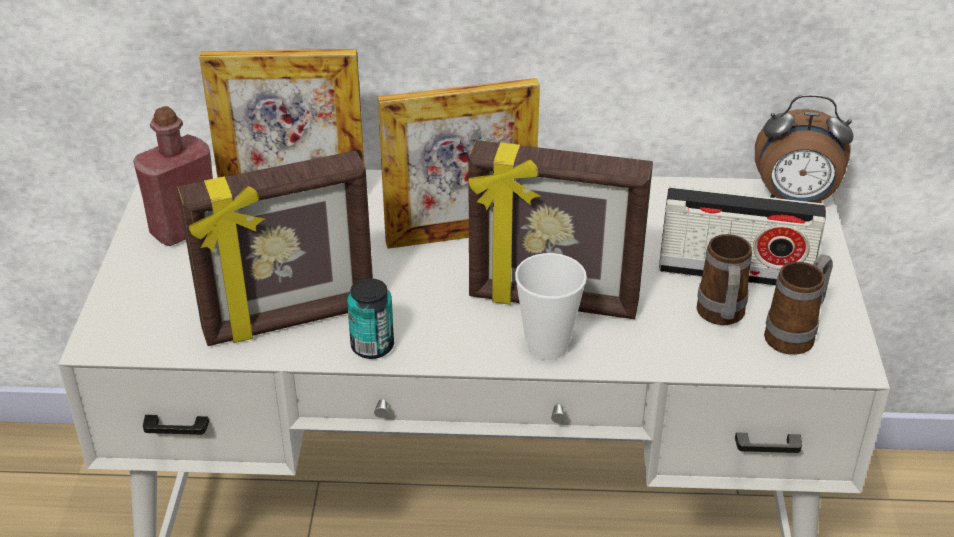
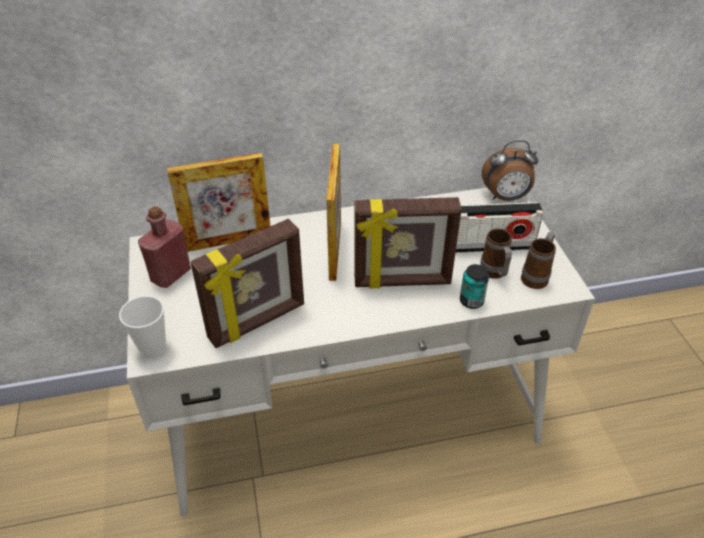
camera: 15 degrees left, 5 degrees up
can [347,278,394,359] -> can moved to [460,264,489,309]
picture frame [378,78,540,249] -> picture frame turned 60 degrees counterclockwise [326,144,341,281]
cup [515,253,587,360] -> cup moved to [119,296,166,359]

